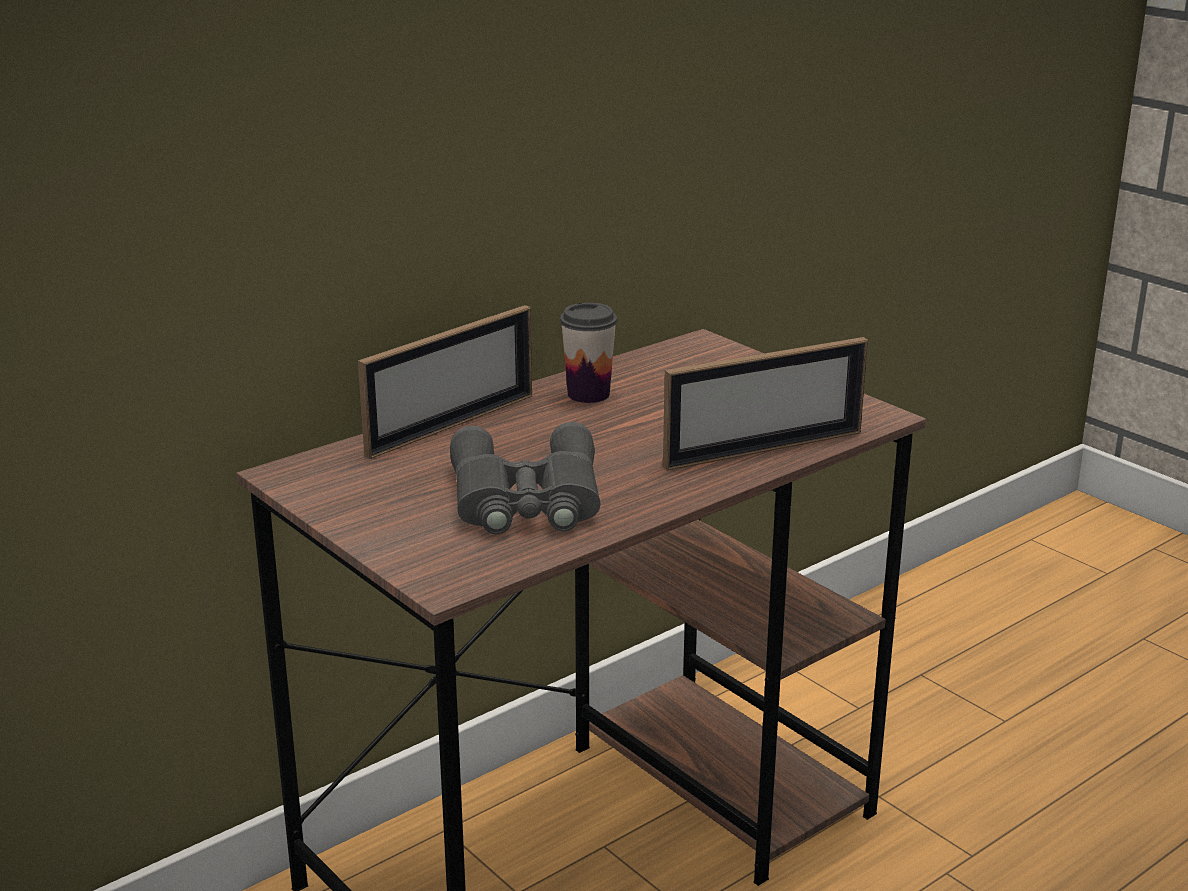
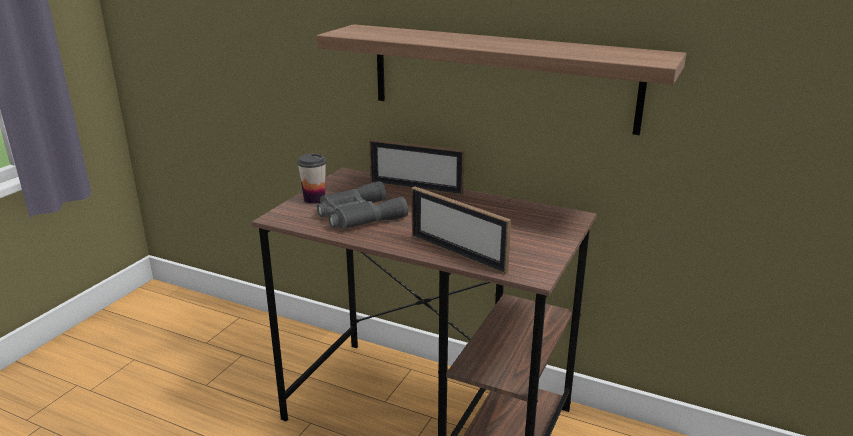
camera: 65 degrees right, 0 degrees up
cup [560,303,617,403] -> cup moved to [297,154,326,204]
none -> shelf [317,24,686,135]

